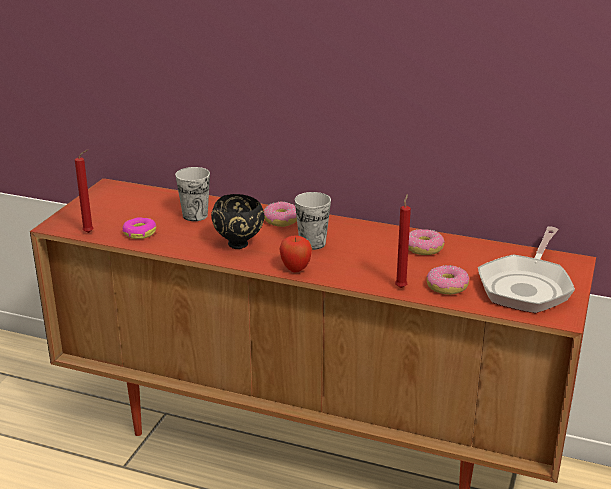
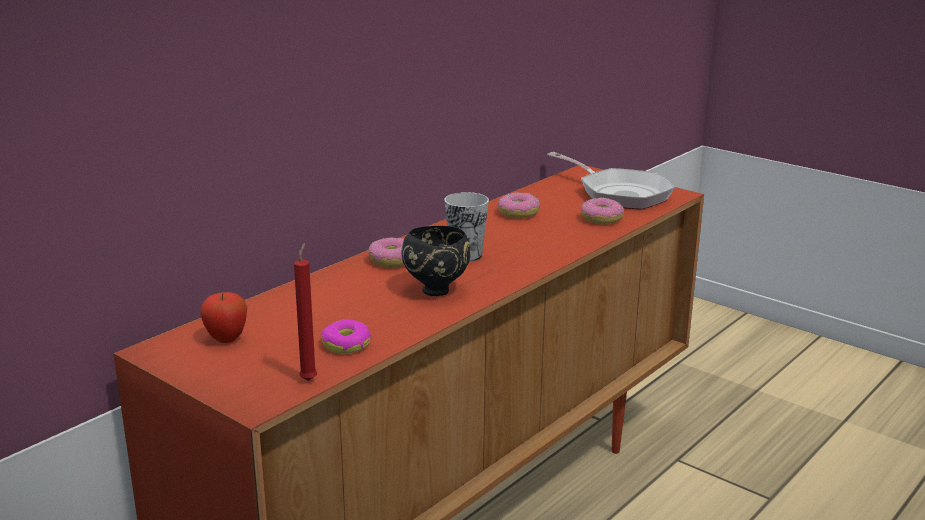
camera: 70 degrees left, 5 degrees down
cup [175,167,210,221] -> none
apple [279,235,312,273] -> apple moved to [200,292,247,343]
red candle [395,194,411,288] -> none

